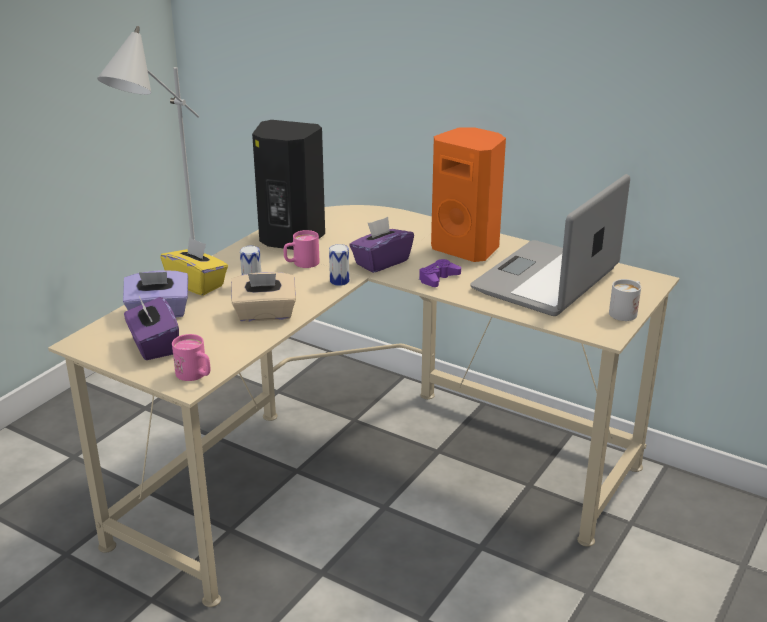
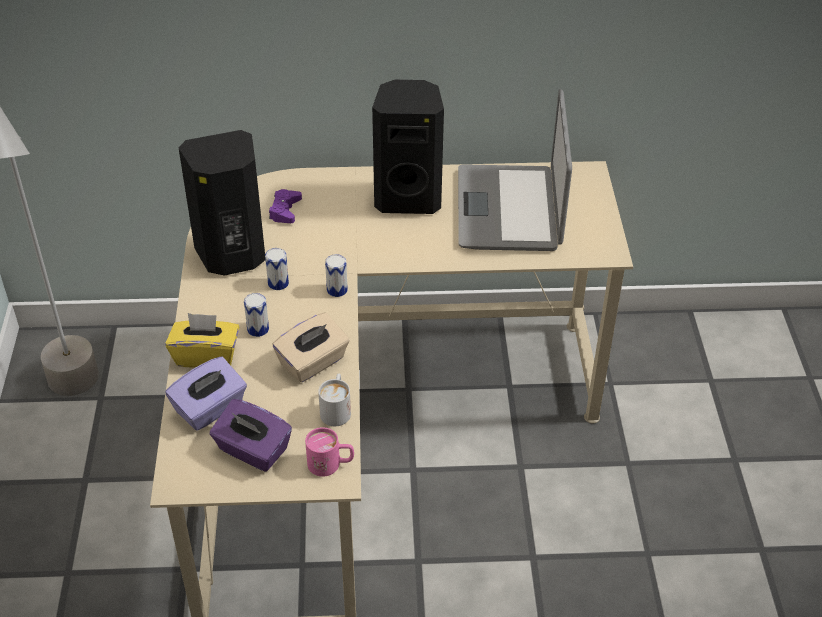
camera: 35 degrees left, 15 degrees up
pink mug [284,230,319,268] -> can [265,248,289,290]
purple tissue box [349,217,414,273] -> none
purple game controller [419,259,461,287] -> purple game controller moved to [269,189,302,223]
orange speaker [431,127,506,262] -> black speaker [372,80,444,214]
white mug [609,279,641,321] -> white mug moved to [318,374,351,426]

